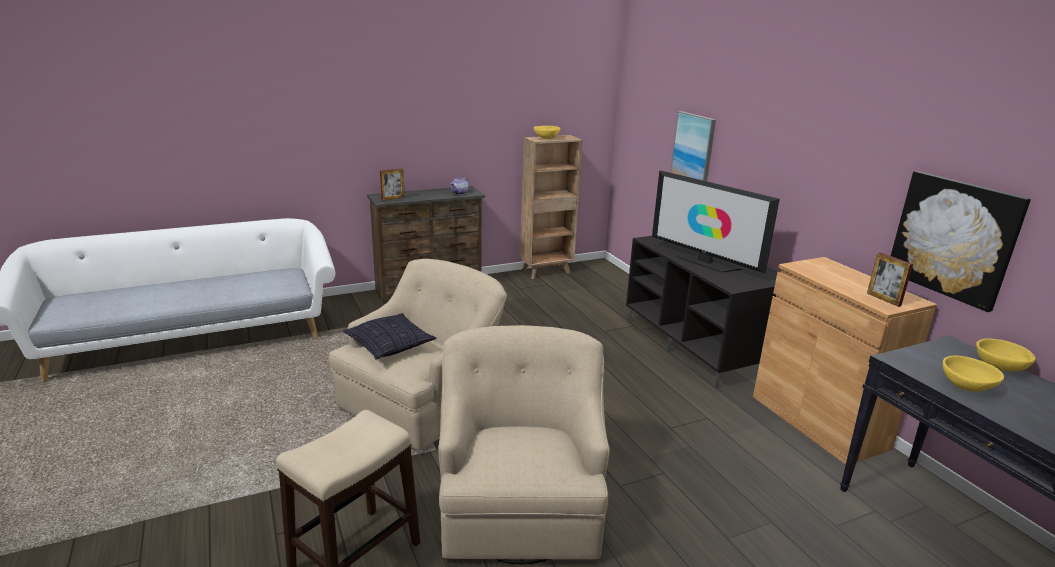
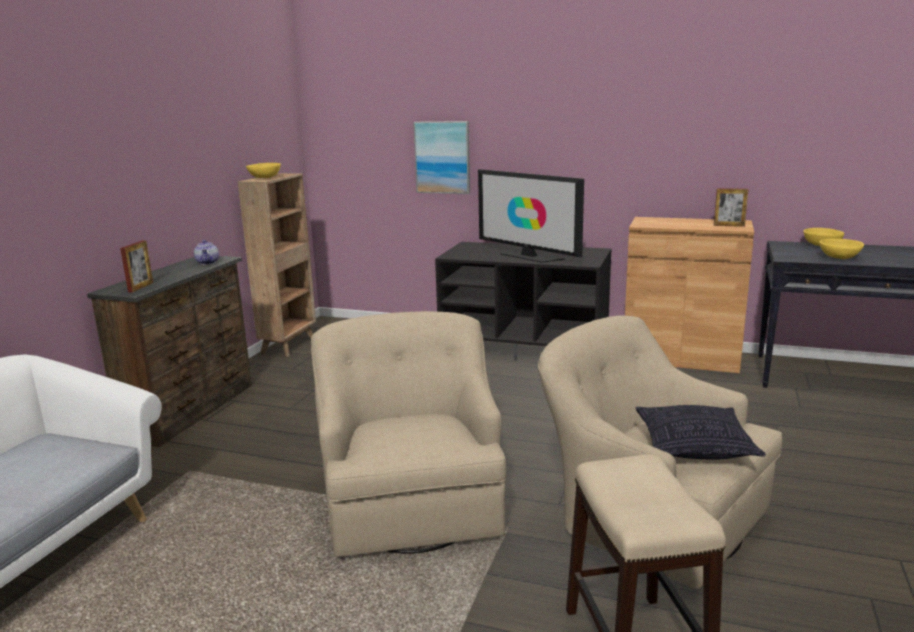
camera: 45 degrees left, 5 degrees down
pillow [342,313,436,359] -> pillow moved to [636,405,766,460]
television [652,170,780,273] -> television turned 45 degrees clockwise [478,169,584,263]
picture [891,171,1031,312] -> none

